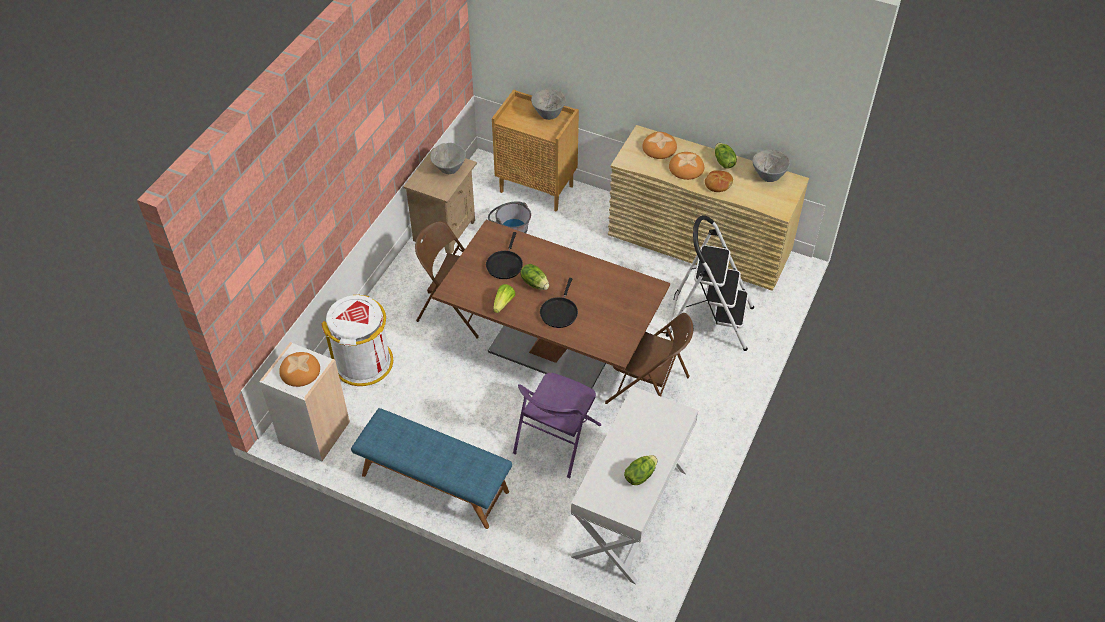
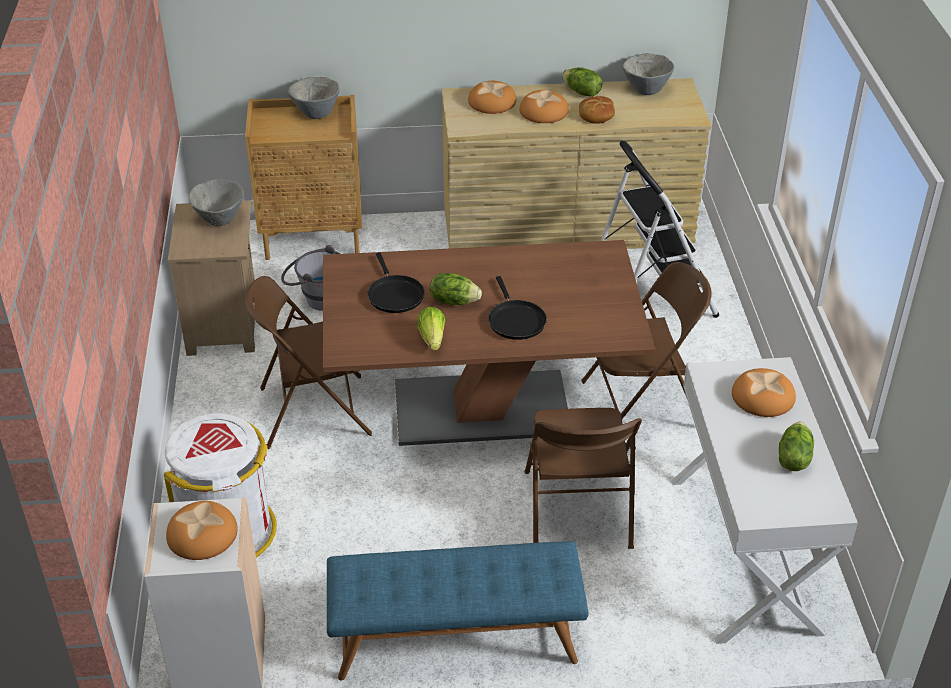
camera: 30 degrees left, 10 degrees down
purple chair [513,373,601,478] -> brown chair [524,408,642,549]
none -> bread [732,368,796,417]

